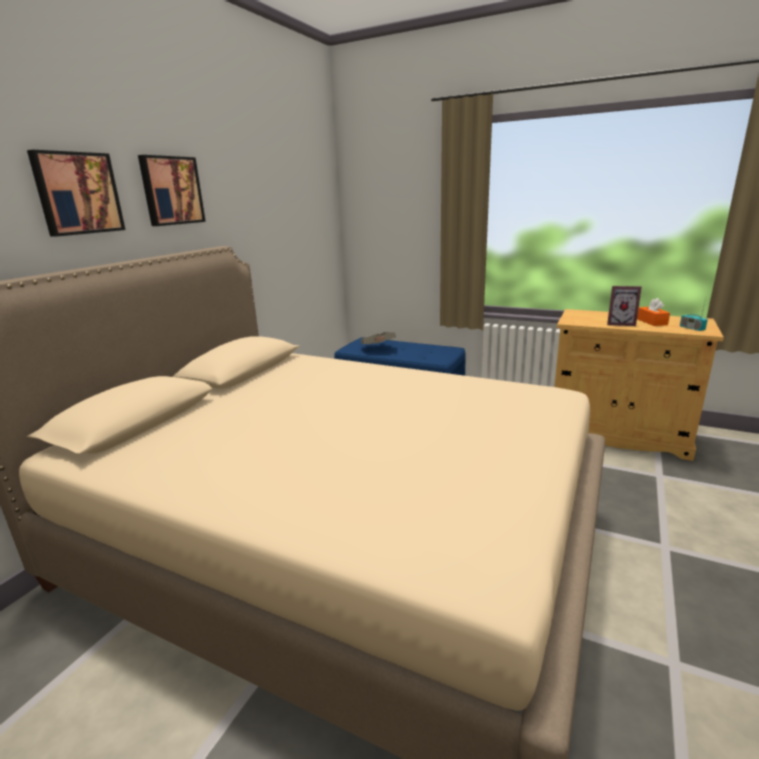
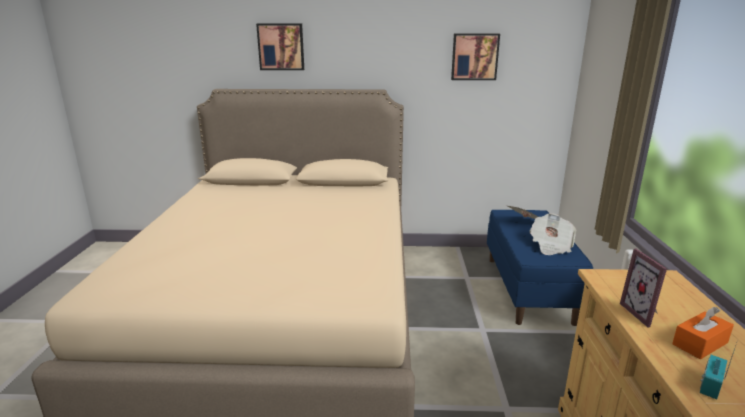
camera: 65 degrees right, 0 degrees up
picture [138,155,206,226] -> picture moved to [451,34,500,80]
none -> newspaper [530,213,576,255]

